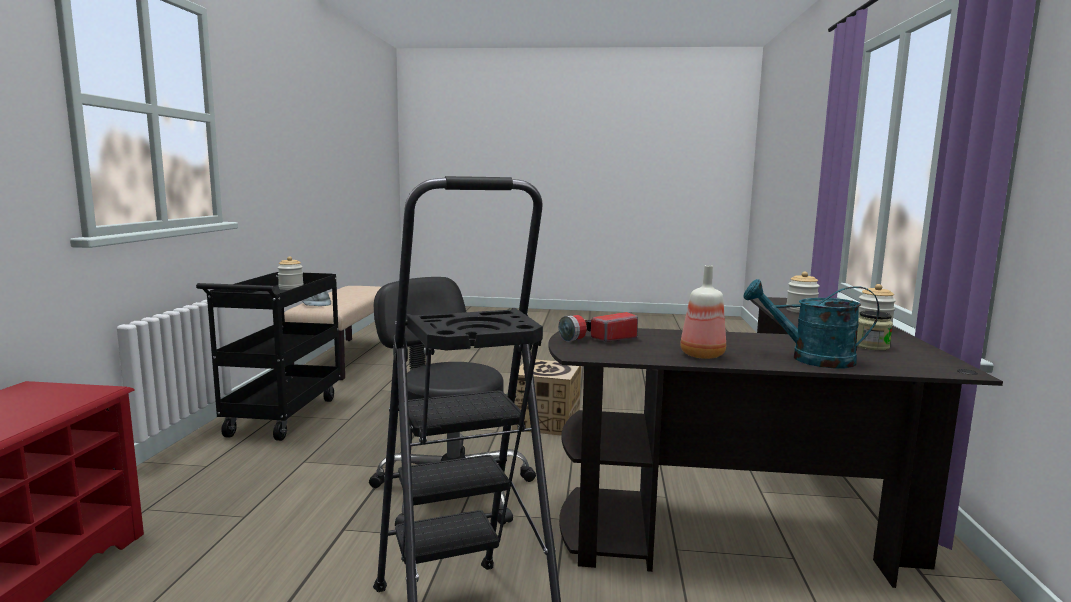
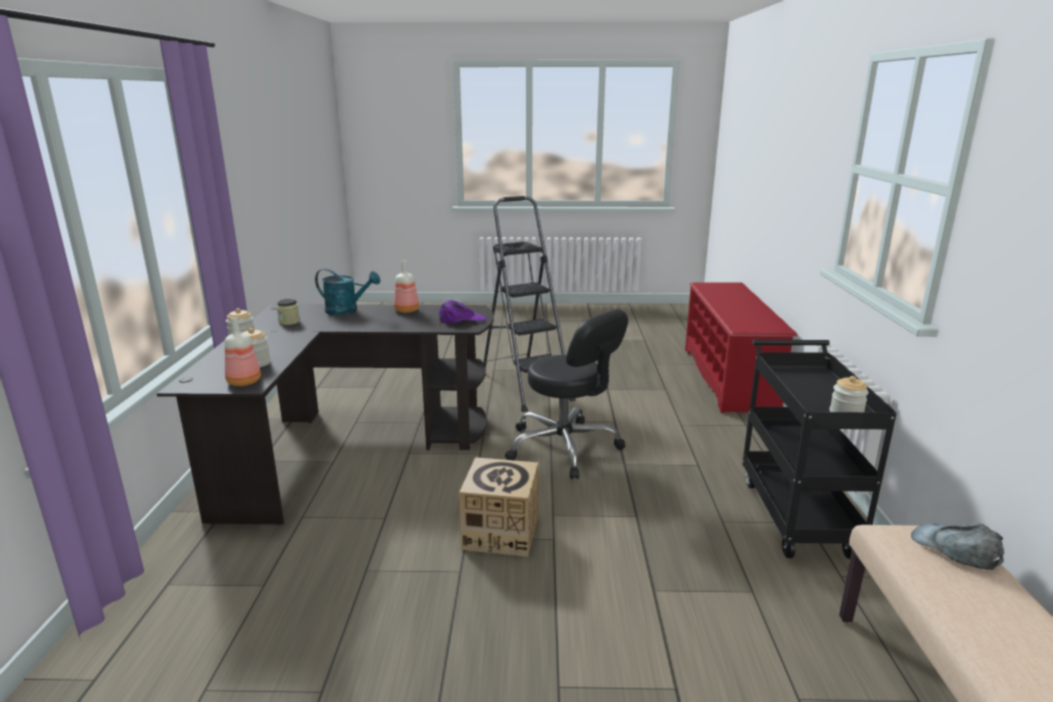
camera: 175 degrees right, 10 degrees up
flashlight [558,312,638,342] -> purple cap [439,300,487,323]
none -> bottle [225,317,261,386]

